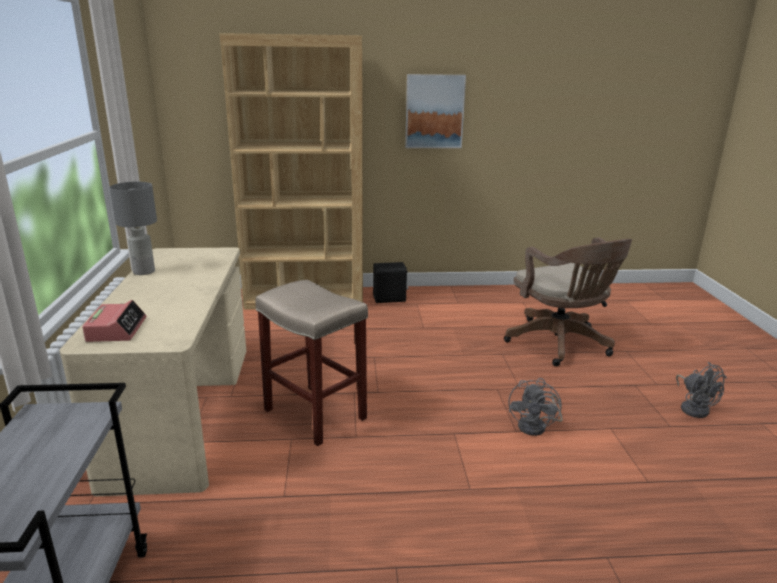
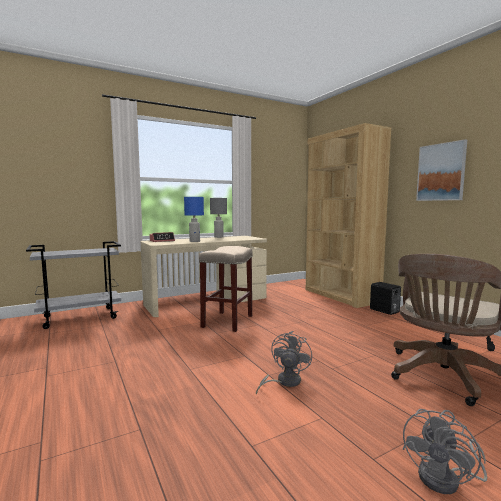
camera: 65 degrees right, 15 degrees down
grey fan [509,378,563,436] -> grey fan turned 120 degrees clockwise [256,331,312,395]
none -> blue table lamp [184,197,204,242]

